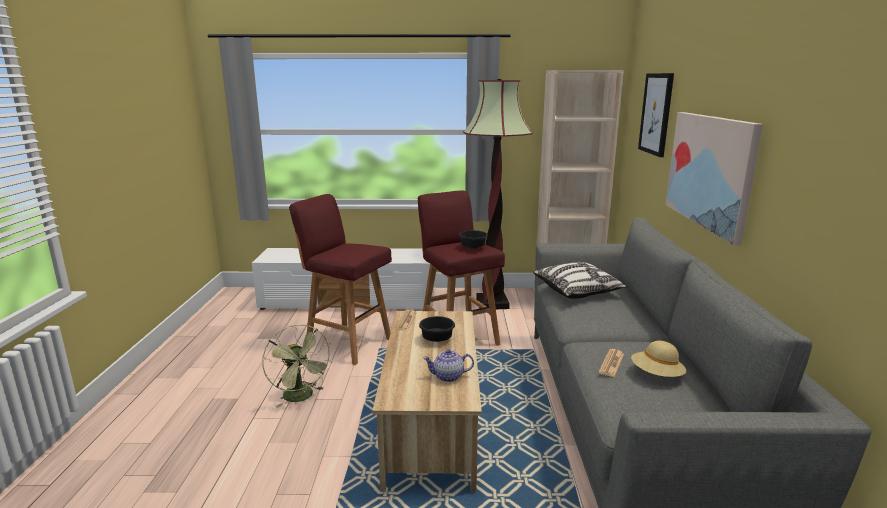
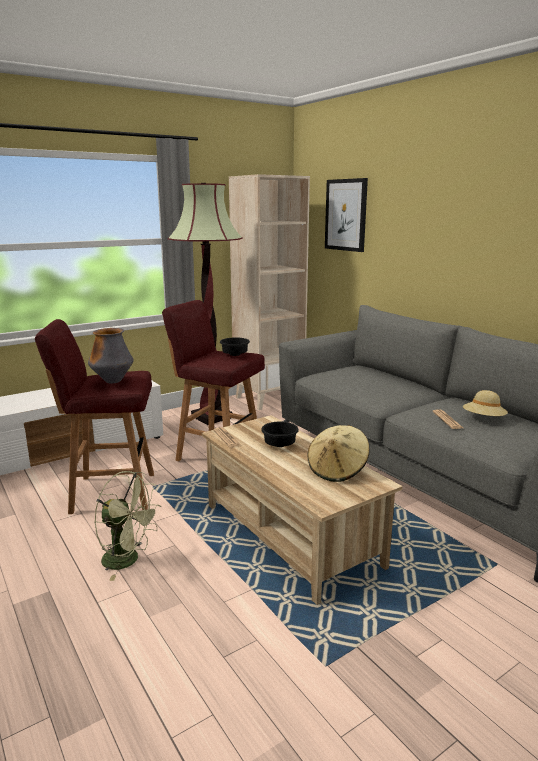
camera: 35 degrees left, 0 degrees up
teapot [423,349,474,382] -> beige hat [307,425,370,482]
pillow [533,262,627,299] -> none
picture [666,112,763,246] -> none
none -> vase [88,328,134,383]

